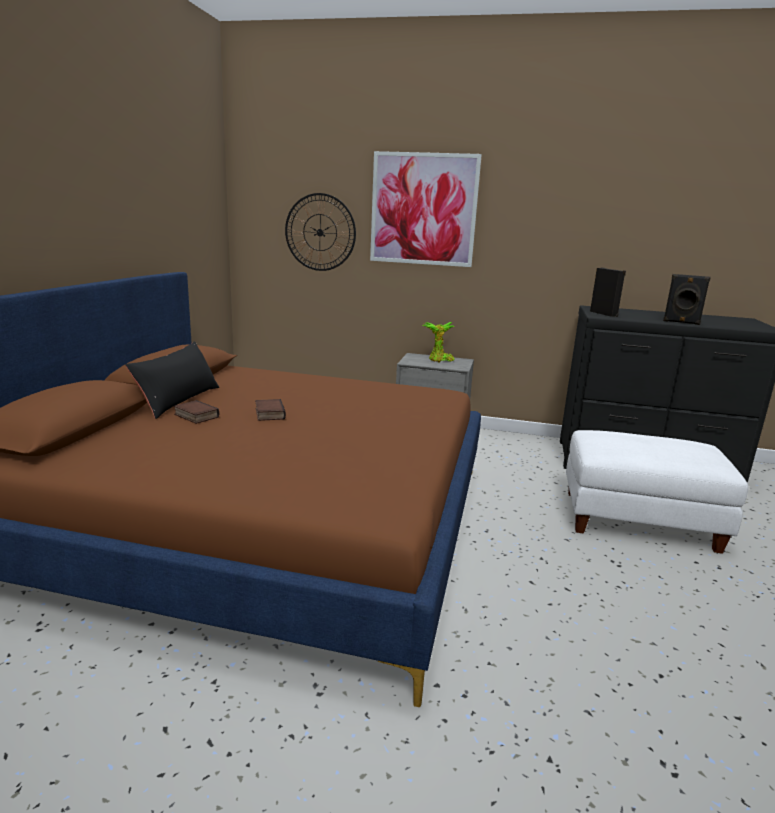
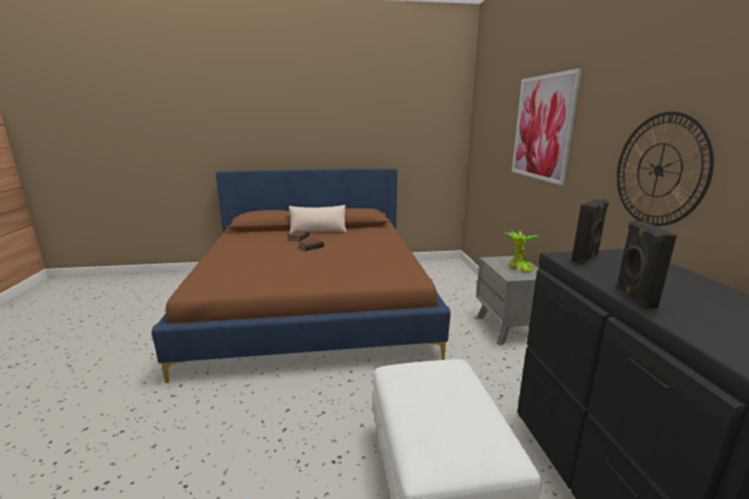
camera: 70 degrees right, 0 degrees up
black pillow [125,341,219,419] -> beige pillow [289,205,347,234]
wall clock [285,193,356,271] -> wall clock moved to [617,112,714,226]

